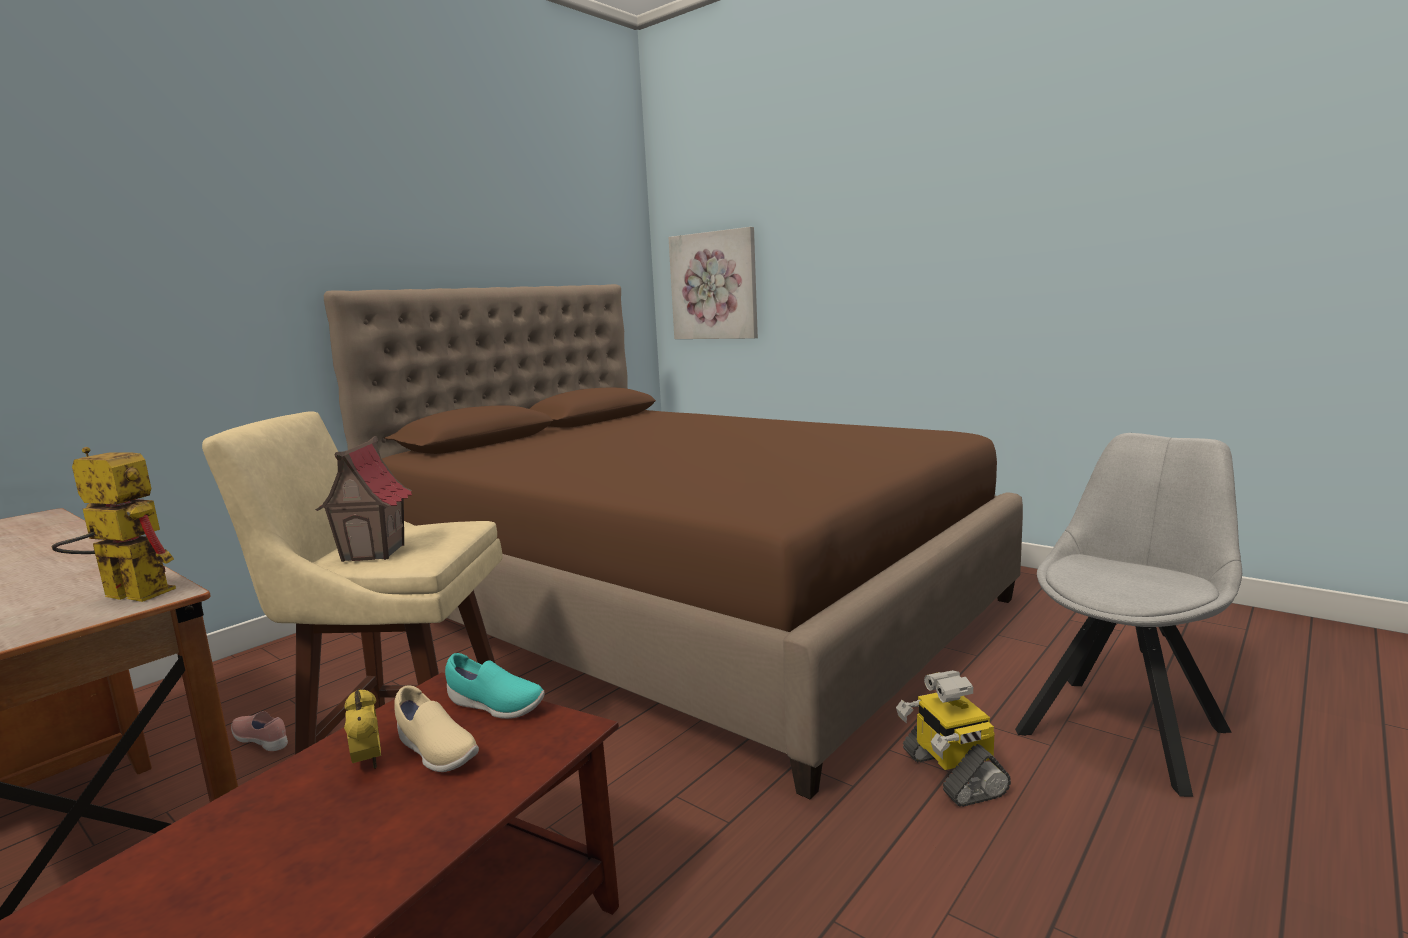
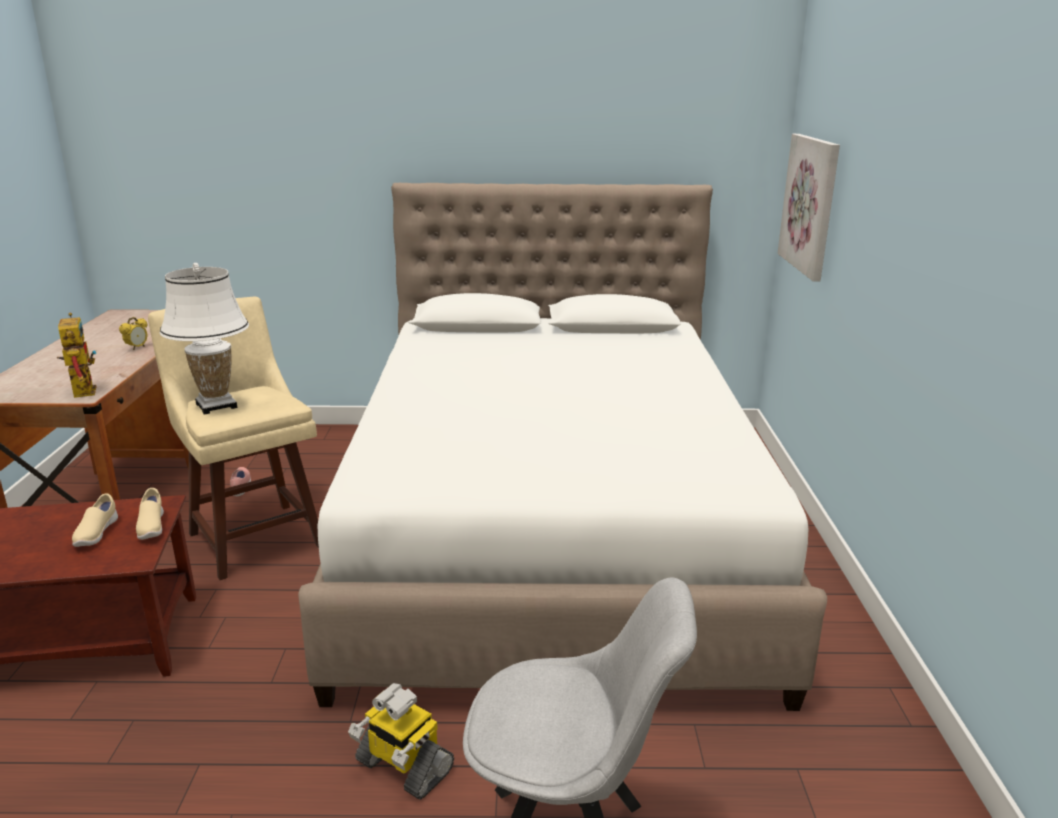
camera: 50 degrees right, 10 degrees up
toy house [315,436,412,562] -> white table lamp [160,263,249,415]
brown bed [324,284,1023,799] -> white bed [298,183,827,711]
alarm clock [344,689,381,769] -> alarm clock moved to [119,317,148,350]
turquoise shoe [445,653,545,719] -> beige shoe [136,488,164,540]
toy robot [896,670,1011,807] -> toy robot turned 90 degrees counterclockwise [348,683,454,799]

